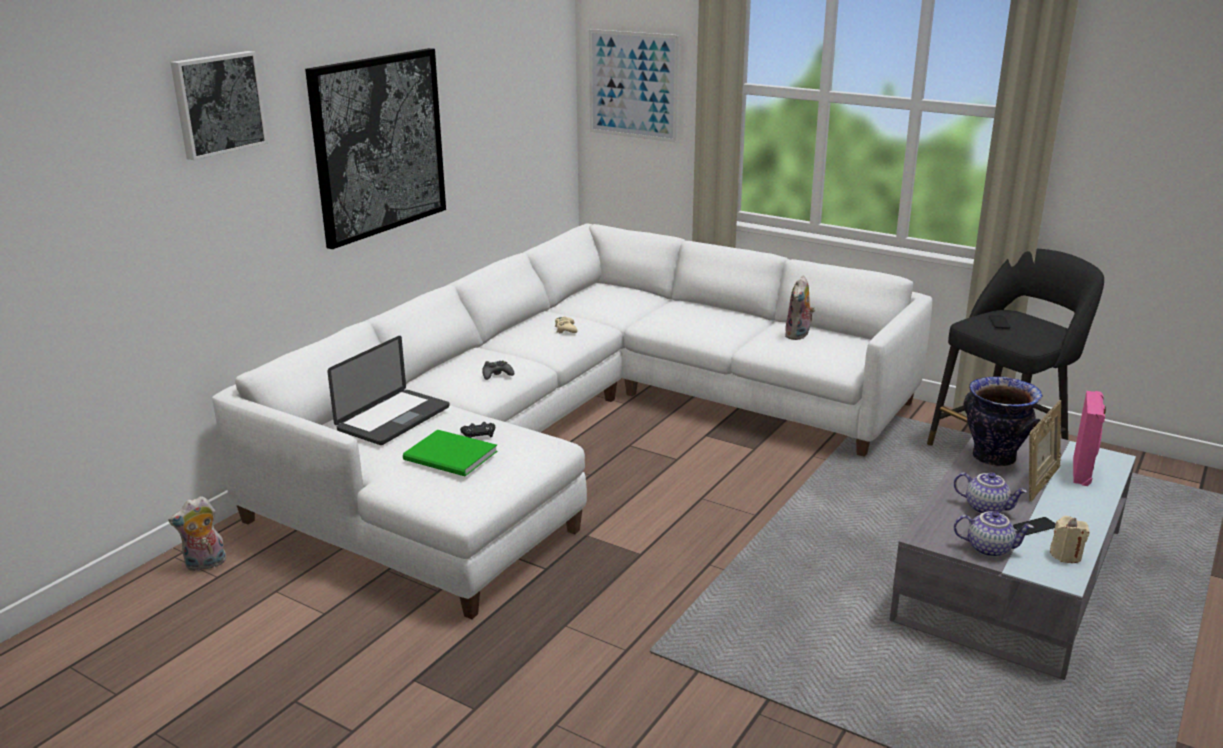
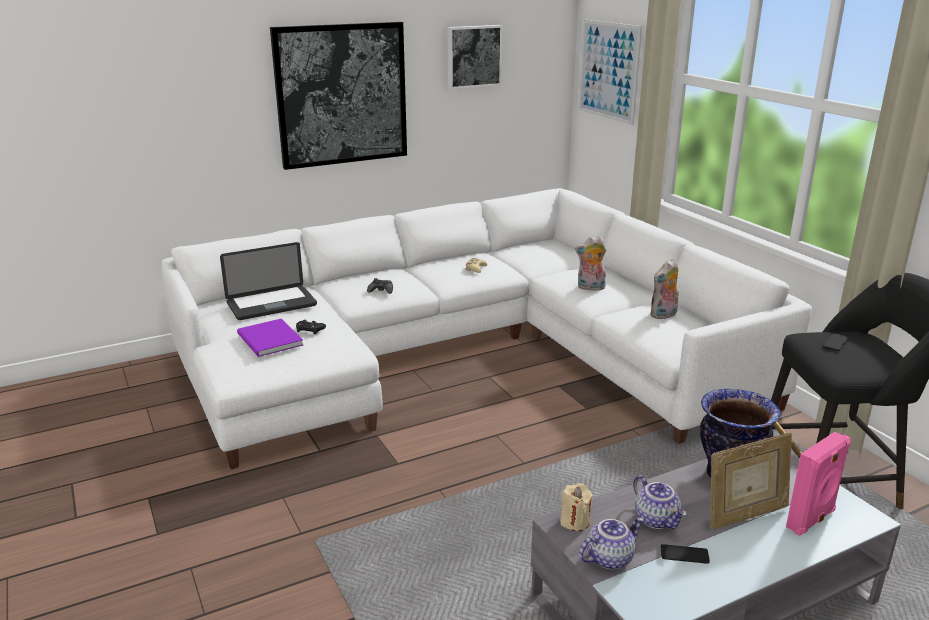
camera: 30 degrees right, 0 degrees up
plush toy [168,496,226,572] -> plush toy moved to [575,236,606,292]
picture [170,51,268,160] -> picture moved to [447,25,502,89]
green book [403,430,498,476] -> purple book [237,318,303,357]
teapot [954,511,1034,557] -> teapot turned 75 degrees counterclockwise [579,517,644,570]
beige candle [1050,516,1089,563] -> beige candle moved to [560,483,593,531]

